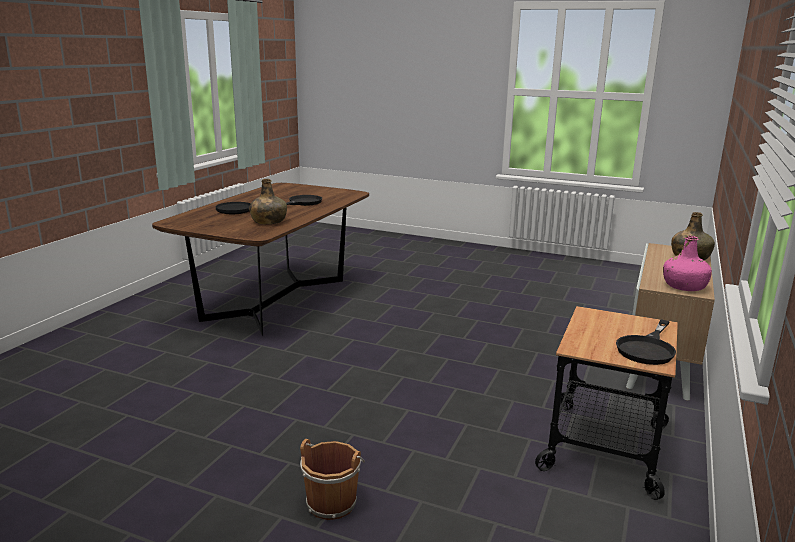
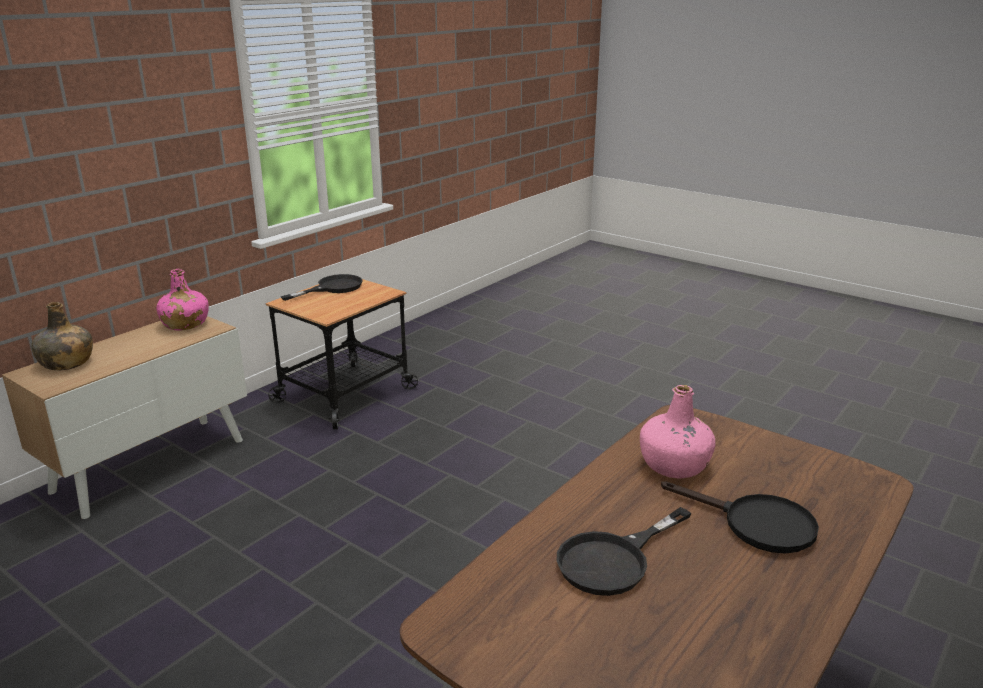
camera: 165 degrees left, 5 degrees up
green bottle [249,179,287,224] -> pink bottle [640,385,716,478]
brown bucket [300,439,365,520] -> none

